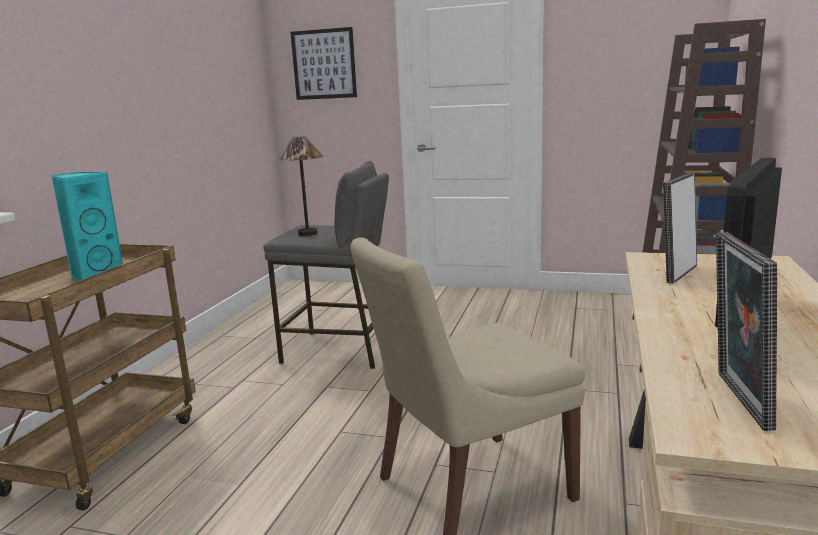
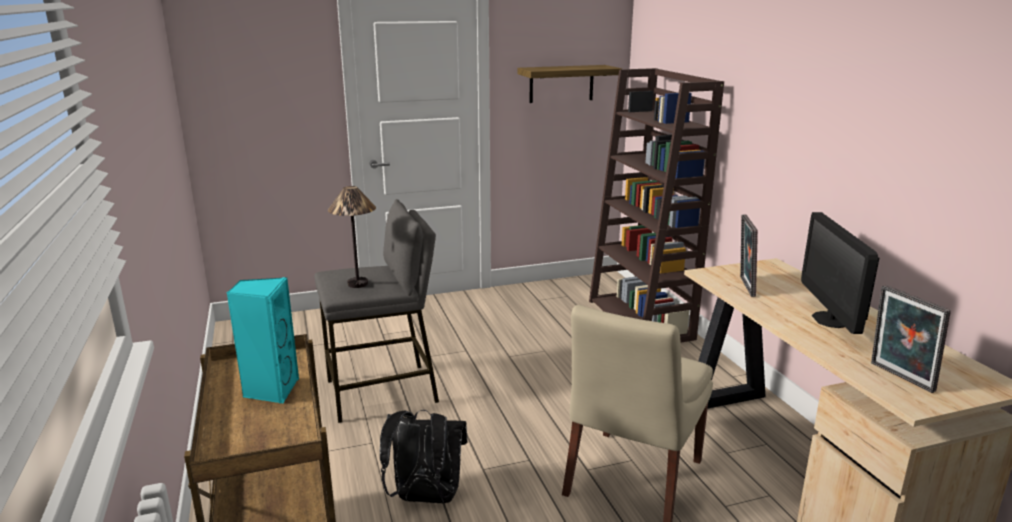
camera: 35 degrees left, 5 degrees up
picture [290,27,357,100] -> none
none -> black backpack [380,410,468,503]
none -> shelf [518,65,622,103]

